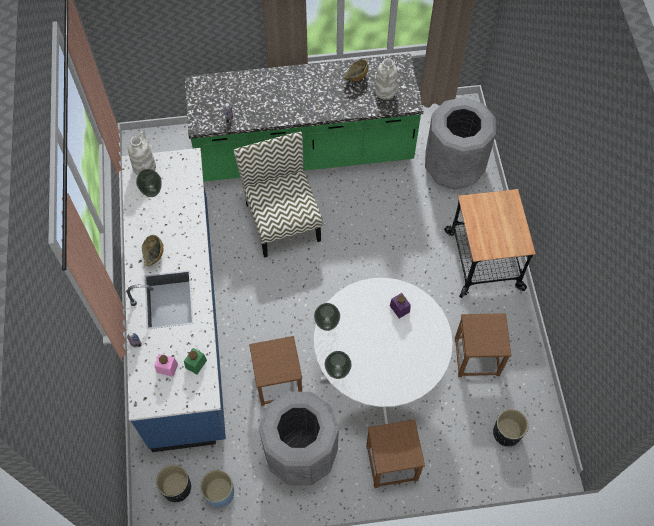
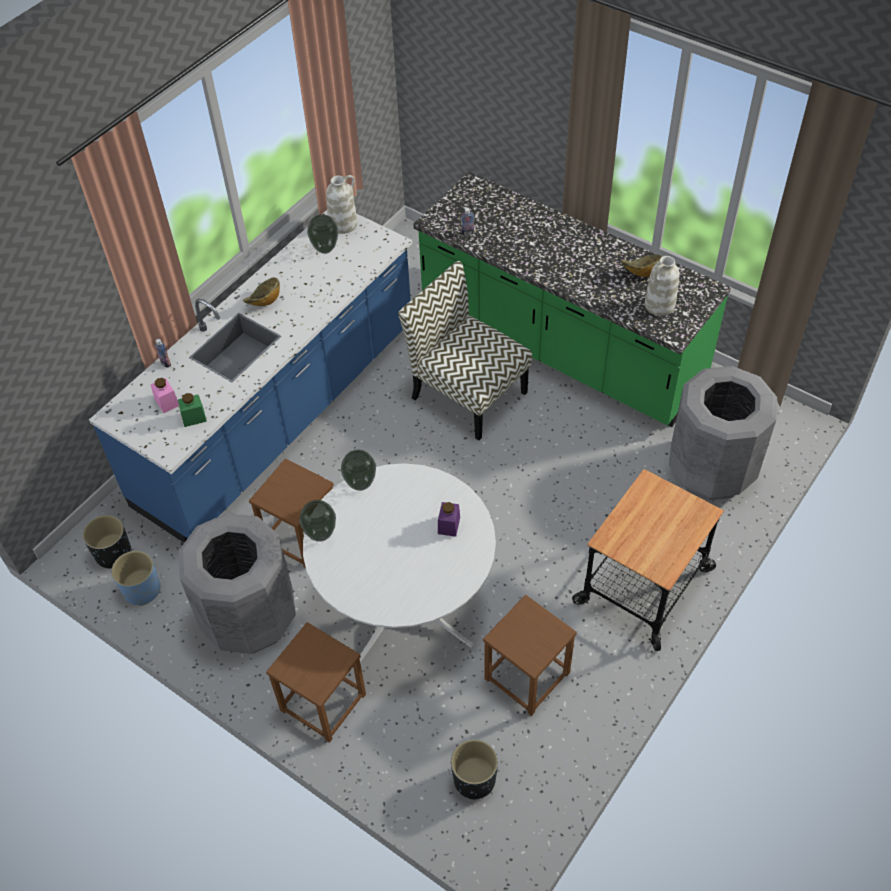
camera: 45 degrees right, 10 degrees down
chair [234,132,322,258] -> chair turned 75 degrees counterclockwise [398,261,532,440]

